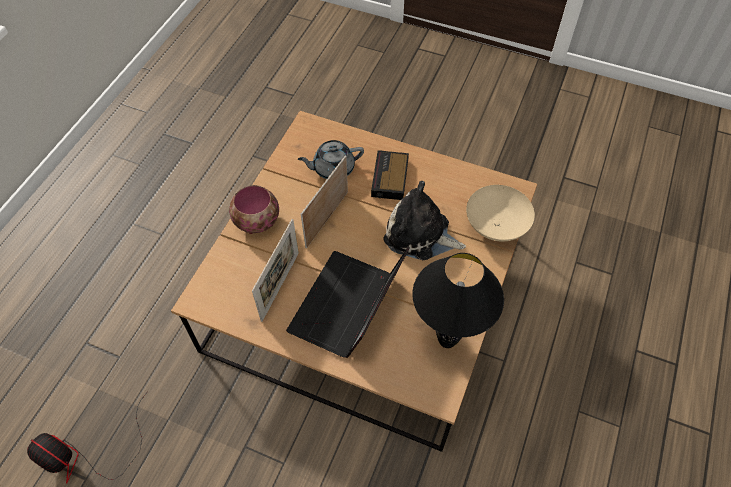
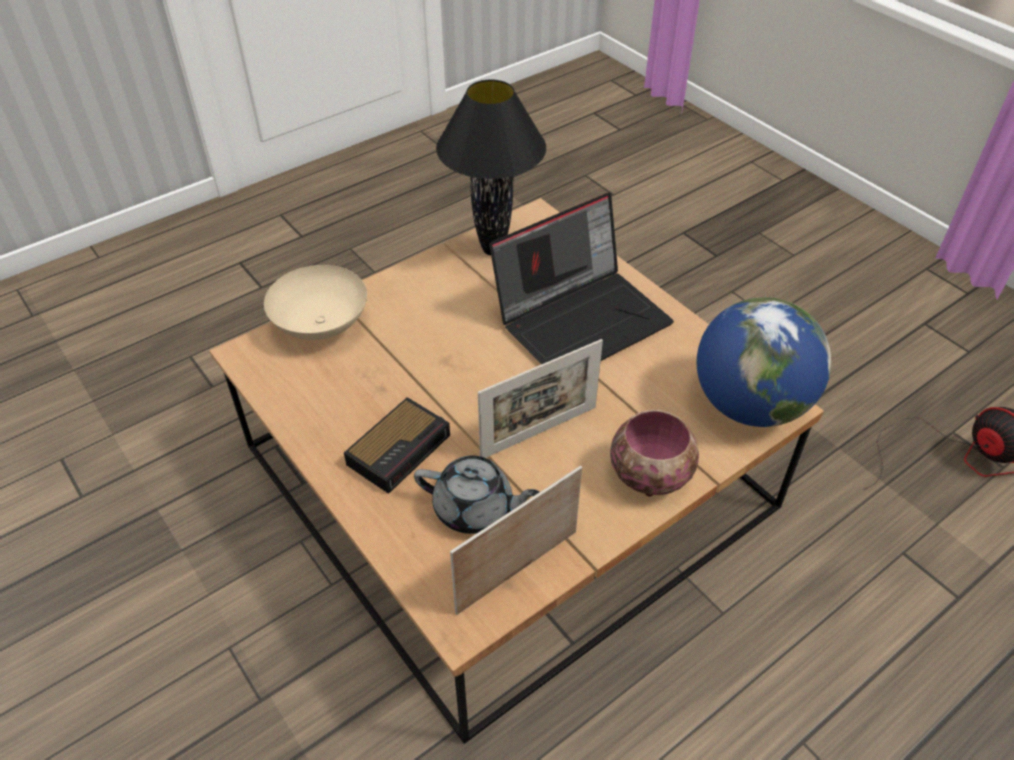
camera: 150 degrees left, 10 degrees down
picture frame [252,219,299,322] -> picture frame moved to [450,466,582,615]
plush toy [383,181,466,260] -> none
none -> globe [697,297,831,427]

